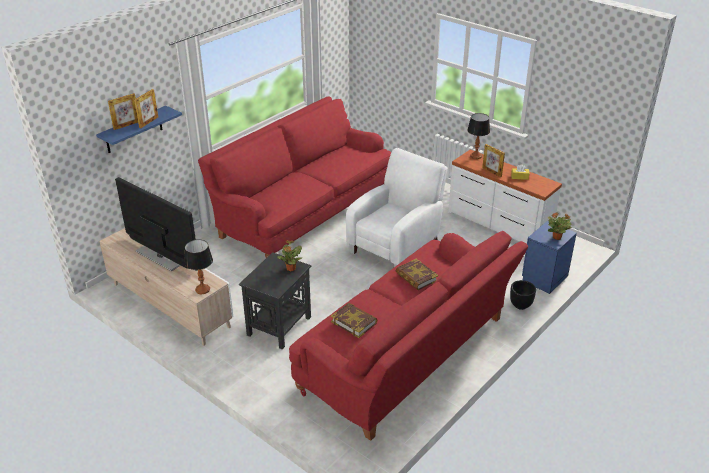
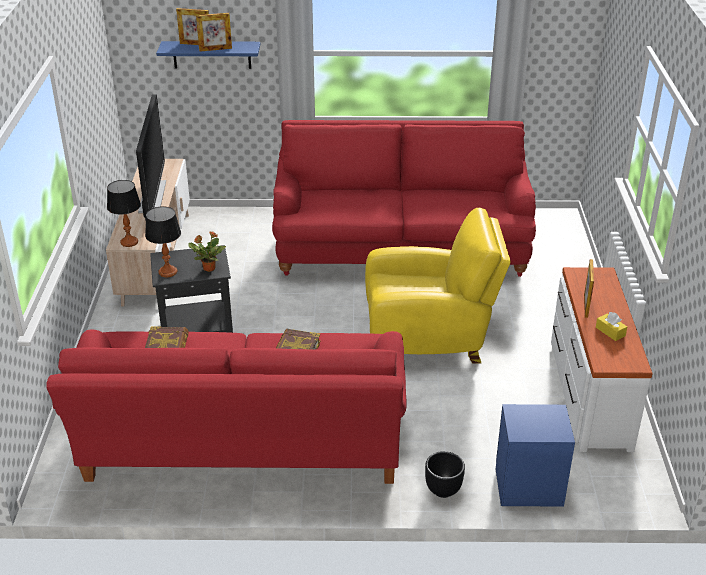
camera: 50 degrees right, 0 degrees up
white armchair [346,148,448,267] -> yellow armchair [365,208,511,364]
table lamp [467,113,490,159] -> table lamp moved to [145,206,181,277]
potted plant [548,213,572,240] -> none

